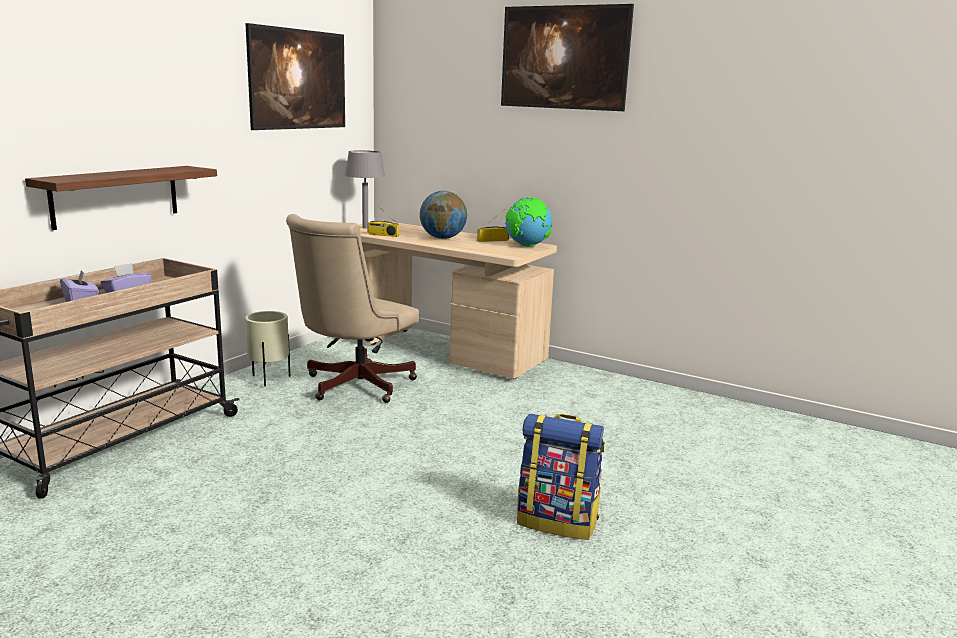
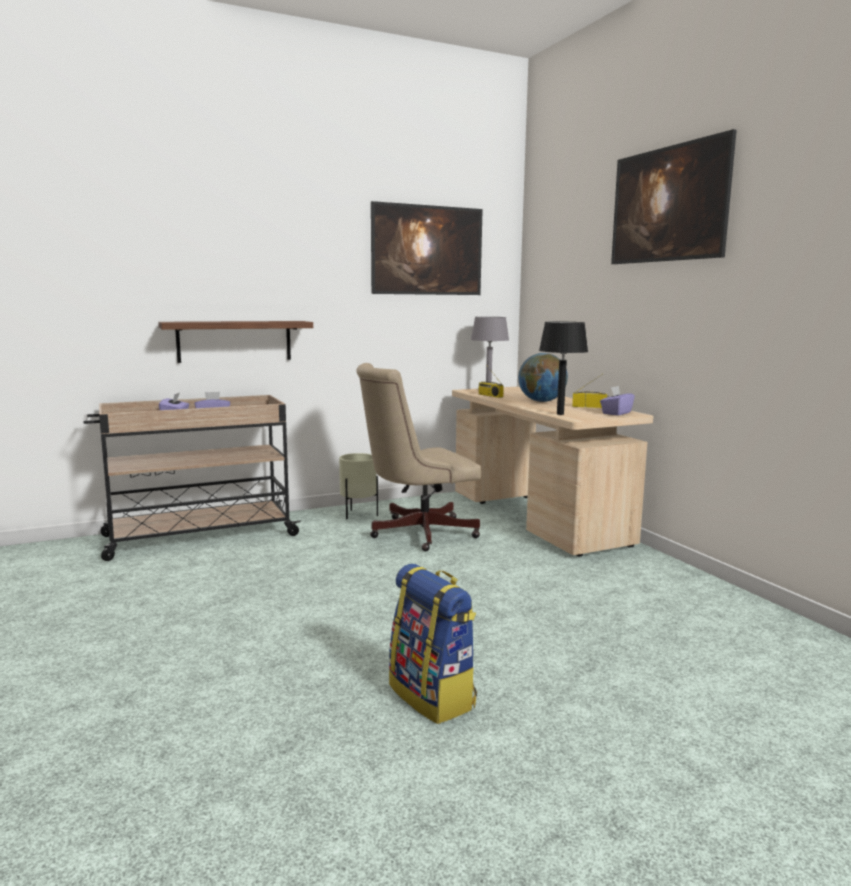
camera: 35 degrees right, 5 degrees down
globe [505,197,552,246] -> purple tissue box [600,386,635,416]
none -> black table lamp [539,322,588,415]

